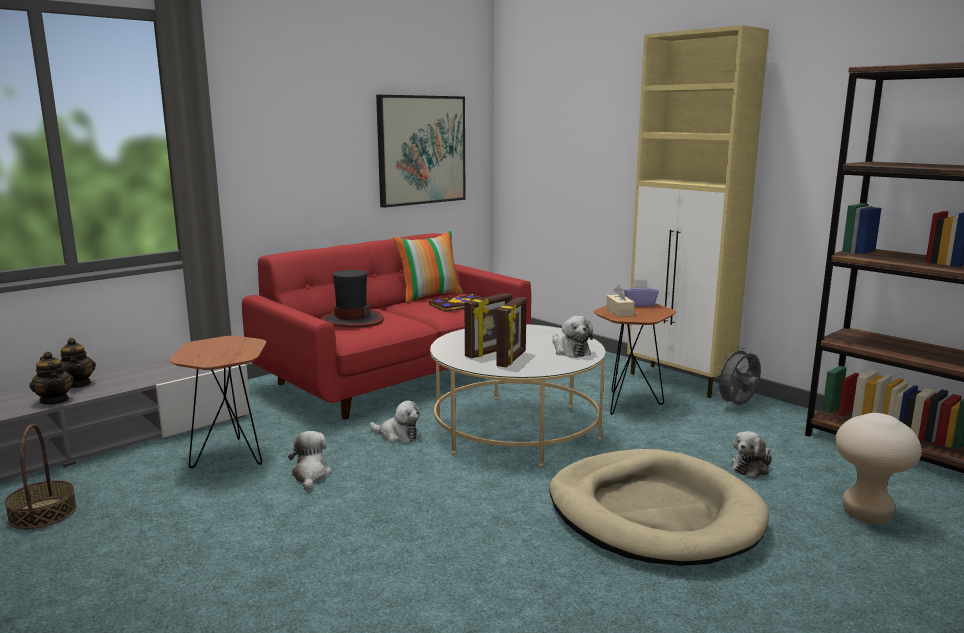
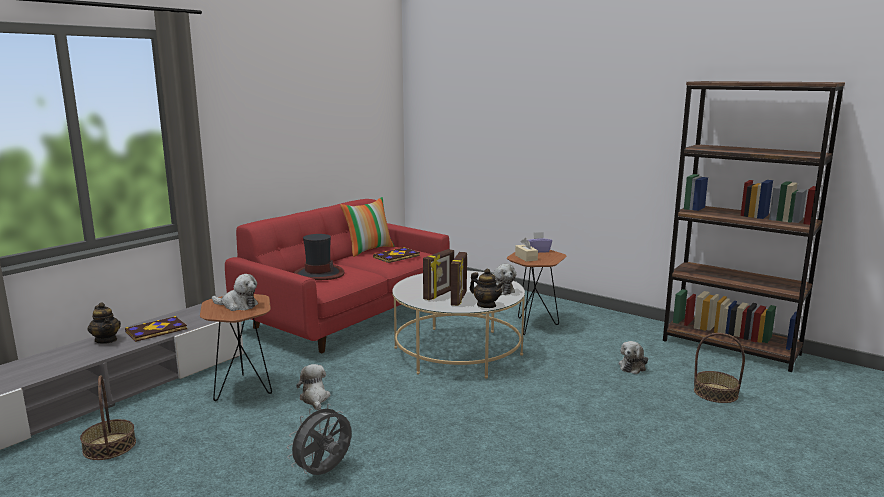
camera: 10 degrees left, 0 degrees up
teapot [29,352,74,404] -> teapot moved to [470,269,504,308]
plush toy [370,401,420,443] -> plush toy moved to [212,274,258,311]
picture [376,95,466,208] -> none
beige dog bed [549,449,769,566] -> none
beige cabinet [627,25,769,398] -> none
grey fan [714,346,761,405] -> grey fan moved to [287,404,352,475]
beige stool [835,413,922,524] -> basket [694,333,745,403]
none -> book [125,316,187,342]

